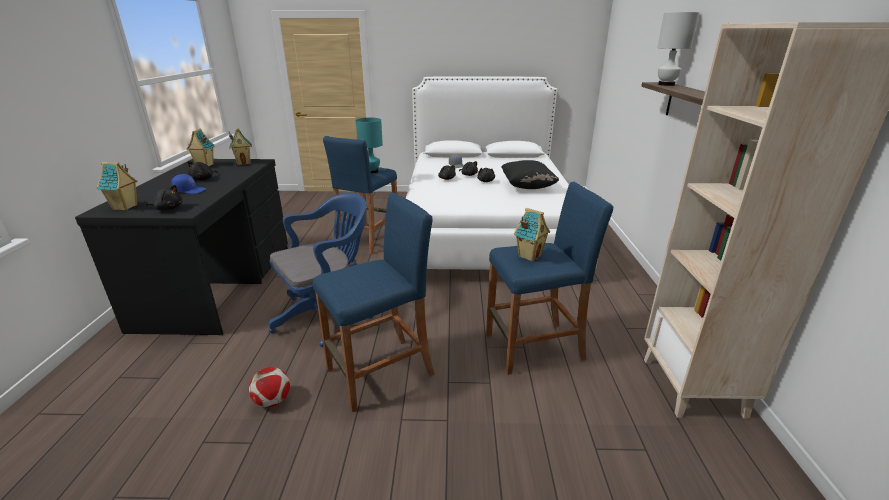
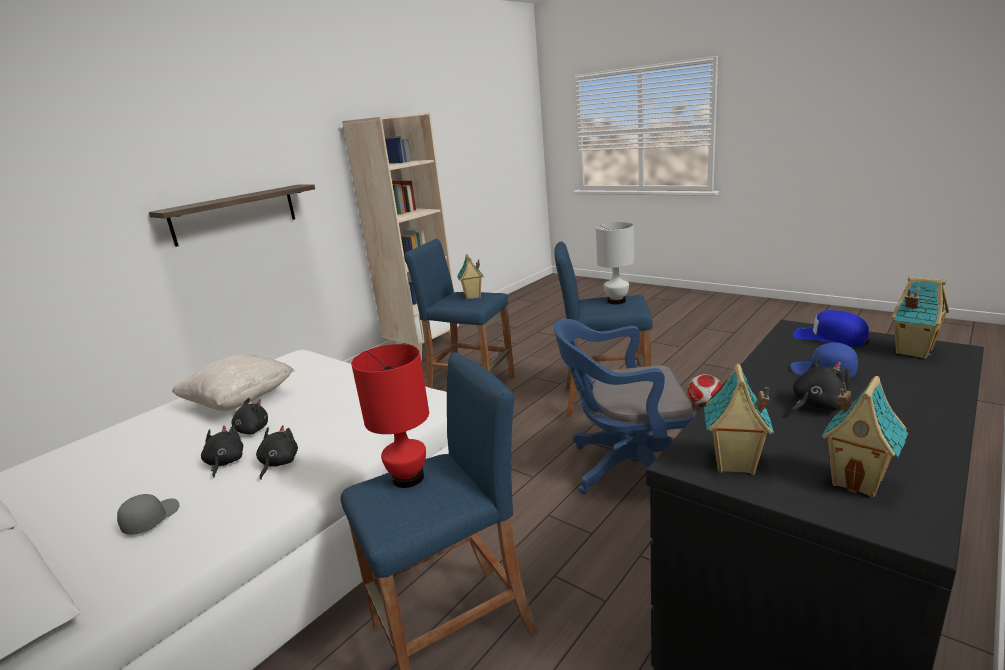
camera: 140 degrees left, 5 degrees down
black plush toy [147,185,182,210] -> blue cap [793,310,870,346]
turquoise table lamp [356,118,383,174] -> red table lamp [351,344,429,488]
black pillow [501,160,559,189] -> beige pillow [172,354,295,411]
white table lamp [657,12,700,86] -> white table lamp moved to [596,222,634,304]

